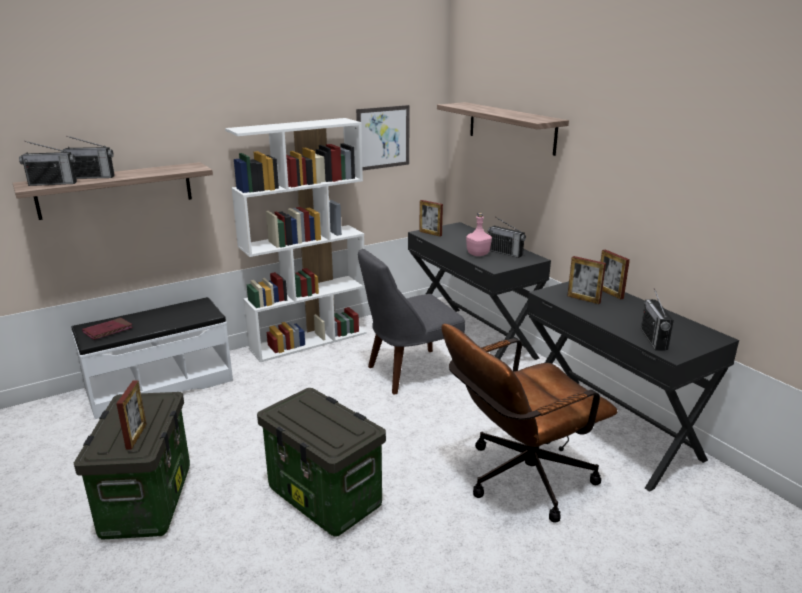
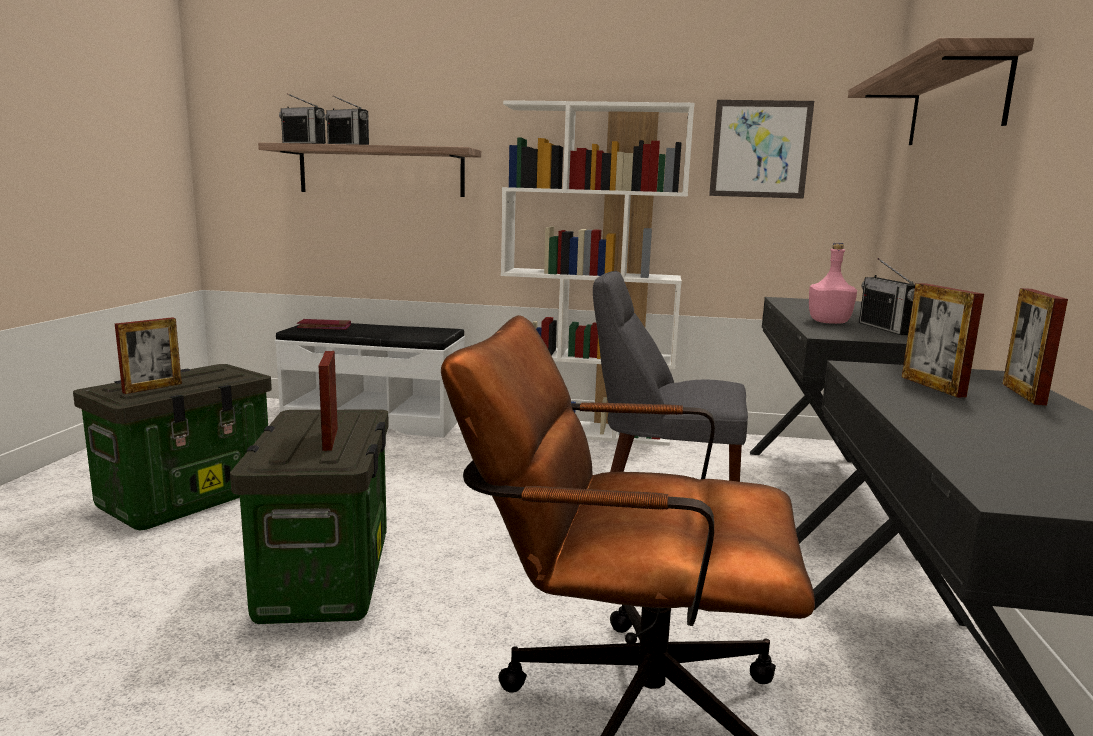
camera: 40 degrees right, 10 degrees down
picture frame [419,200,443,237] -> picture frame moved to [319,351,338,451]
radio [641,288,674,351] -> none

